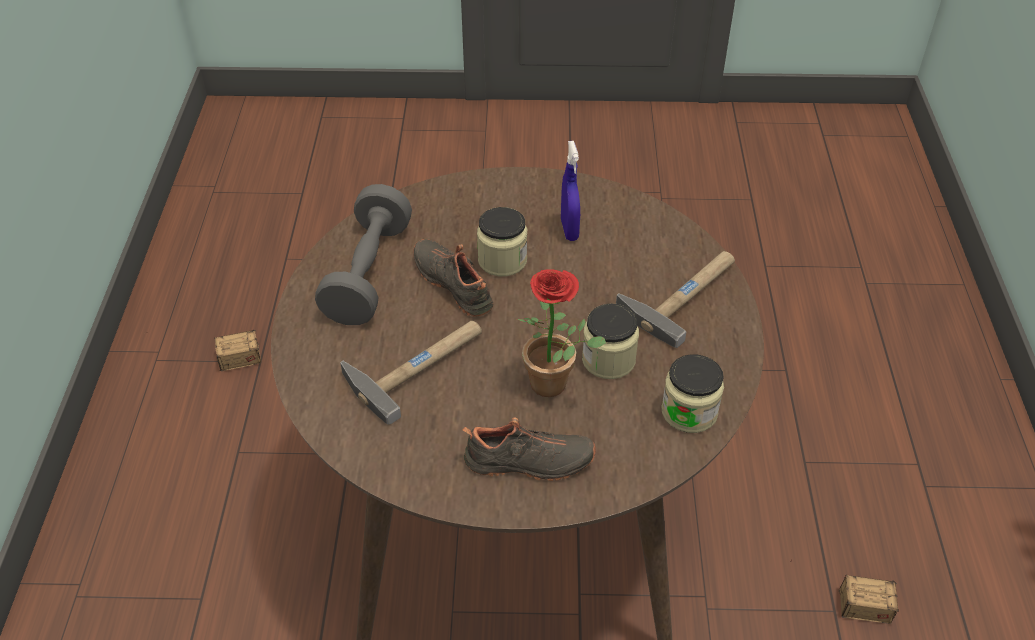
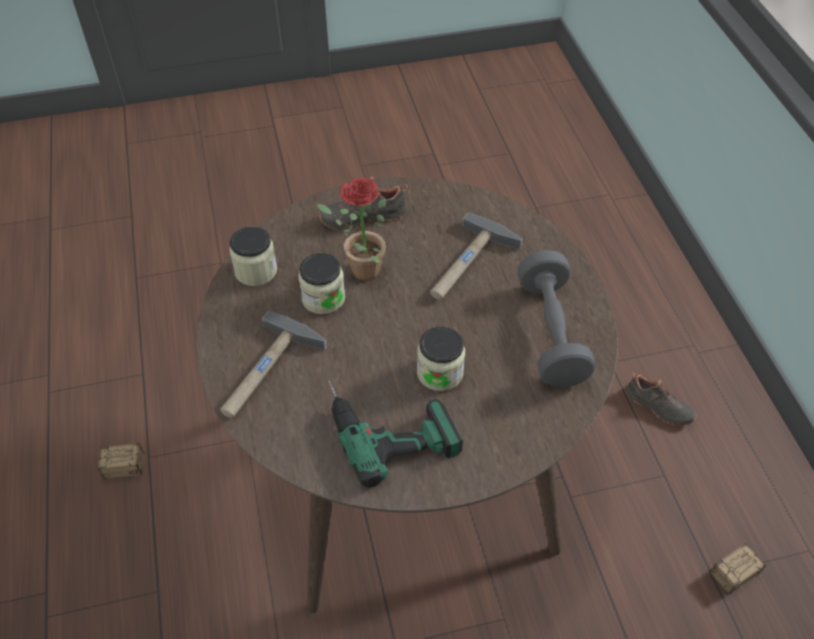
camera: 165 degrees right, 5 degrees up
black shoe [413,239,493,317] -> black shoe moved to [626,372,697,425]
blue spray bottle [561,141,580,241] -> power drill [328,381,463,488]

